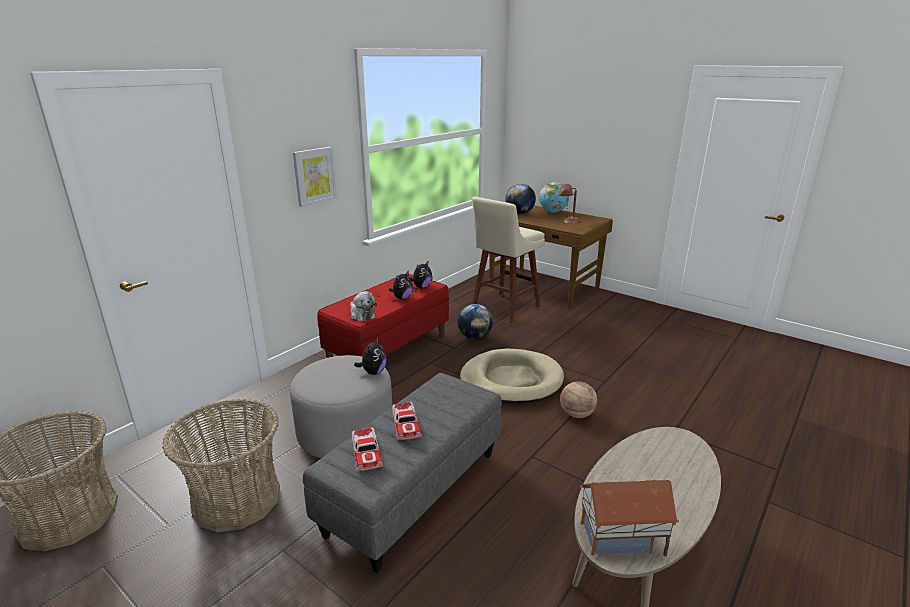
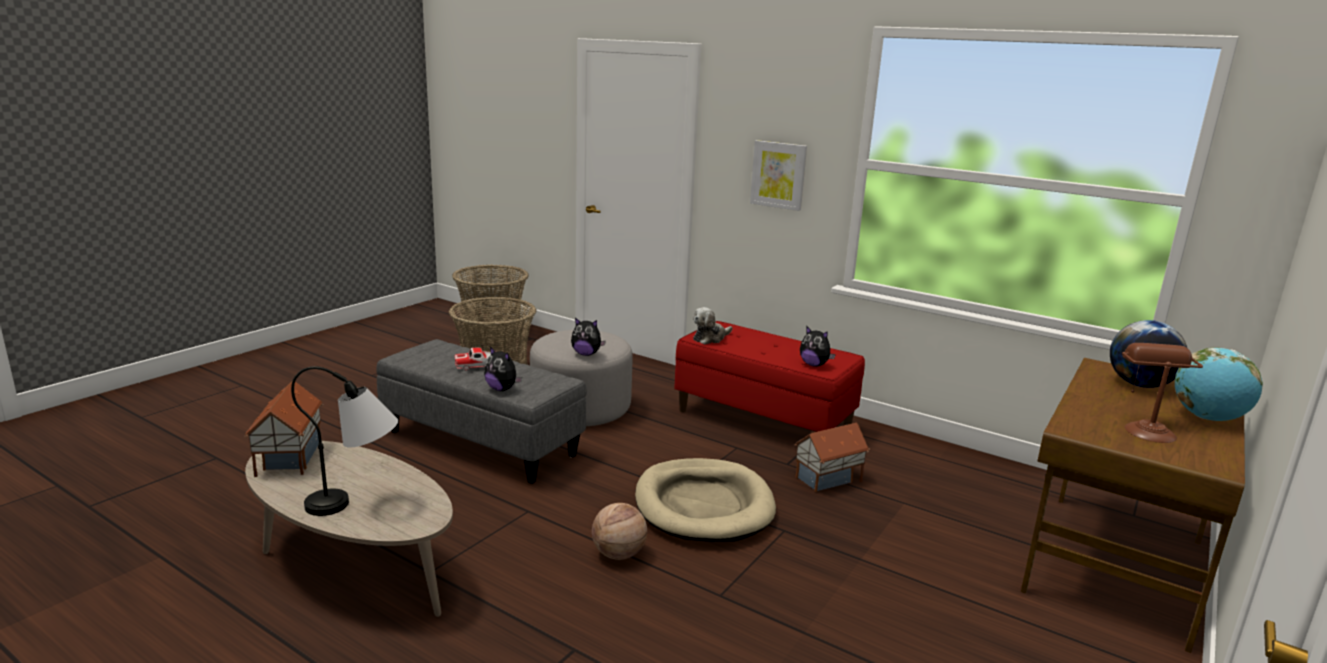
camera: 85 degrees right, 5 degrees down
toy car [351,427,383,471] -> none
plush toy [389,271,413,300] -> plush toy moved to [484,347,522,391]
globe [457,304,493,339] -> toy house [794,423,870,492]
beige stool [472,197,545,323] -> none
none -> table lamp [291,366,398,516]

